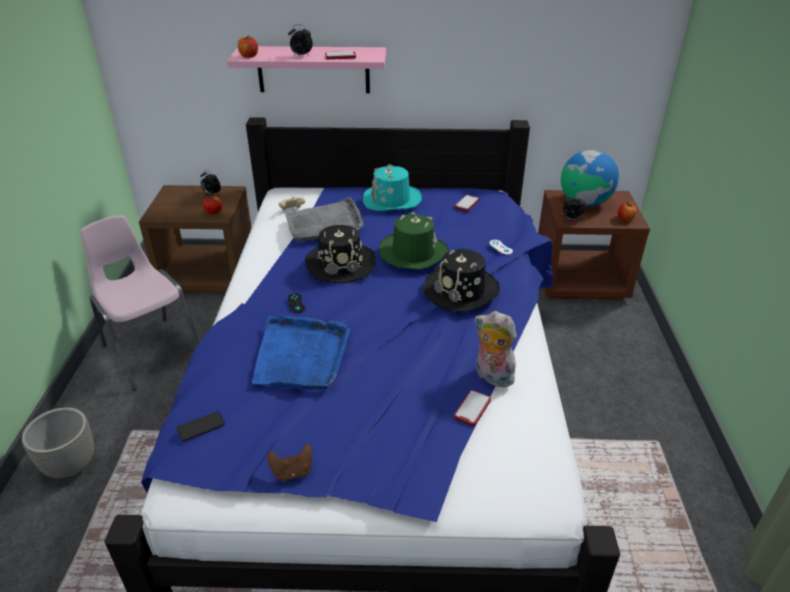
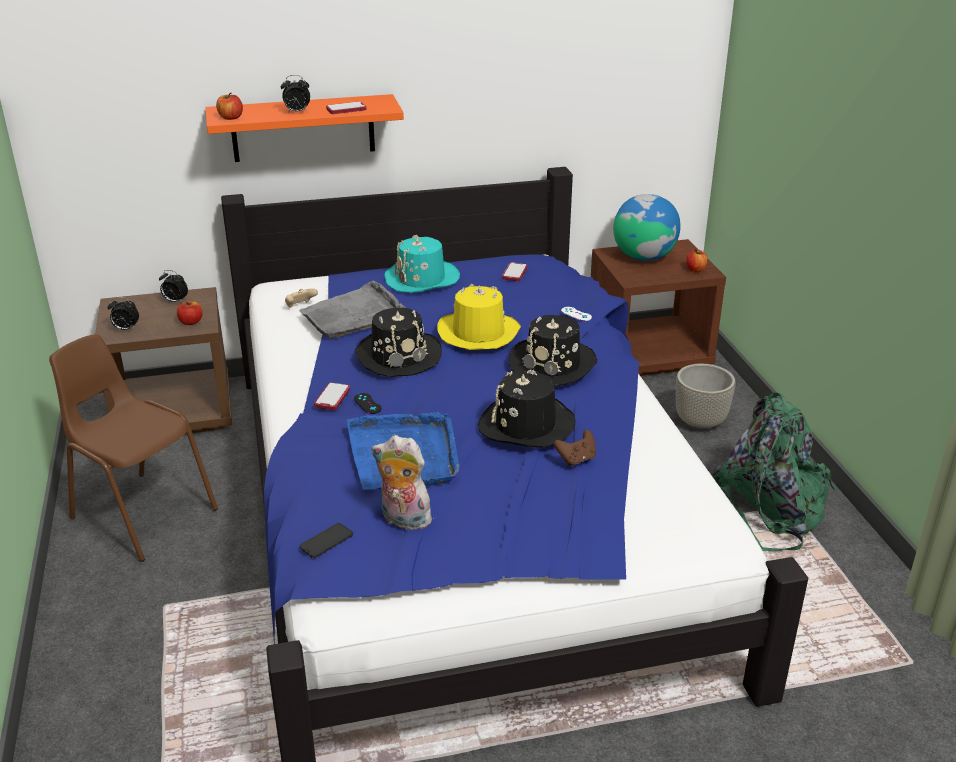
camera: 15 degrees left, 5 degrees down
grey planter [22,407,94,478] -> grey planter moved to [676,364,736,431]
pink chair [80,215,200,391] -> brown chair [49,334,218,562]
pink shelf [227,46,386,93] -> orange shelf [206,94,404,162]
brown game controller [267,444,312,481] -> brown game controller moved to [554,430,596,466]
green hat [379,212,449,270] -> yellow hat [437,284,521,350]
phone [454,390,491,426] -> phone moved to [314,383,350,410]
plush toy [474,311,517,387] -> plush toy moved to [371,435,434,530]
alarm clock [563,195,586,220] -> alarm clock moved to [107,297,139,330]
none -> black hat [478,370,576,448]
none -> green backpack [712,393,836,551]

